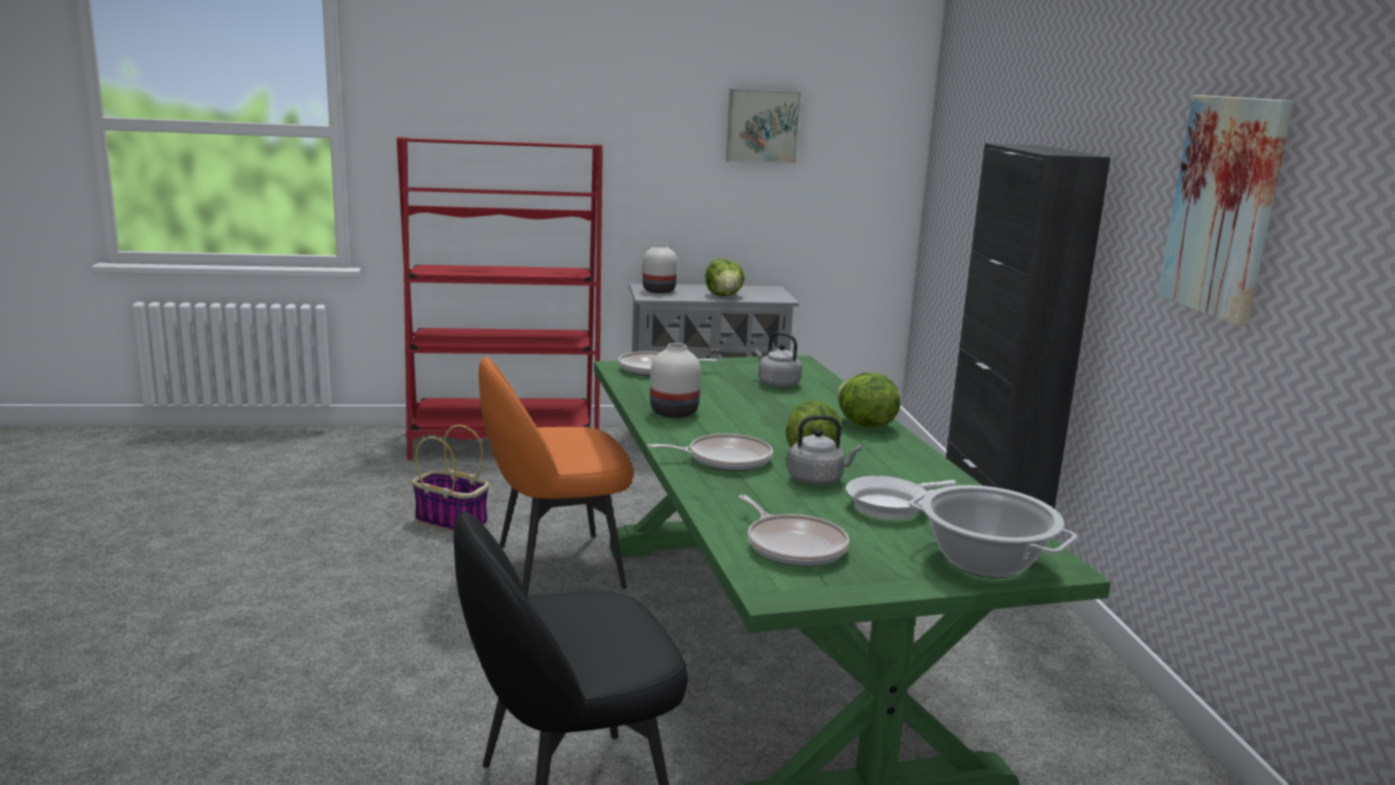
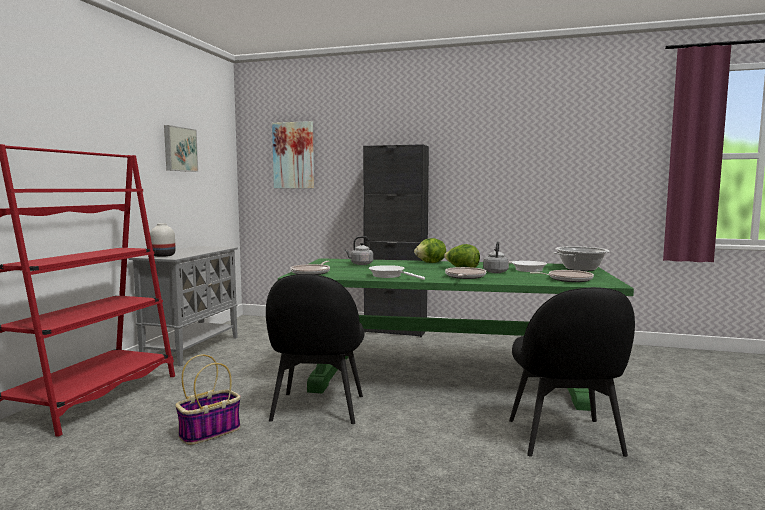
camera: 65 degrees left, 10 degrees down
orange chair [479,357,633,597] -> black chair [266,274,365,424]
white vase [650,343,701,418] -> white frying pan [369,265,425,280]
lettuce [705,259,744,296] -> none
picture [1157,95,1294,326] -> picture moved to [272,121,314,188]

